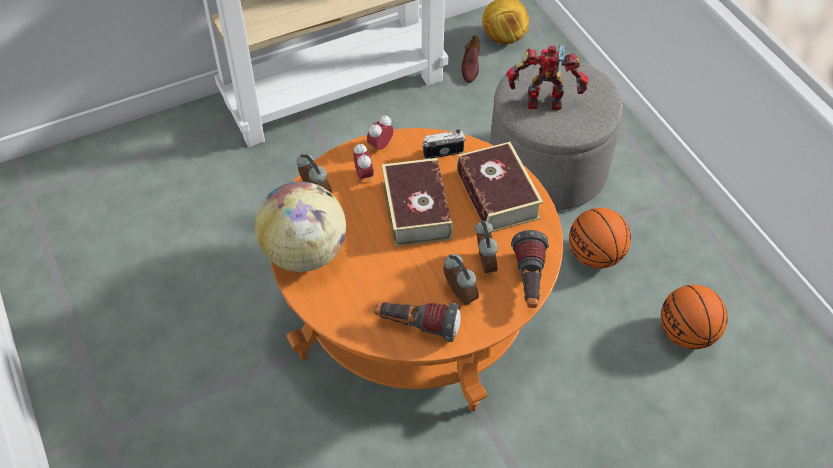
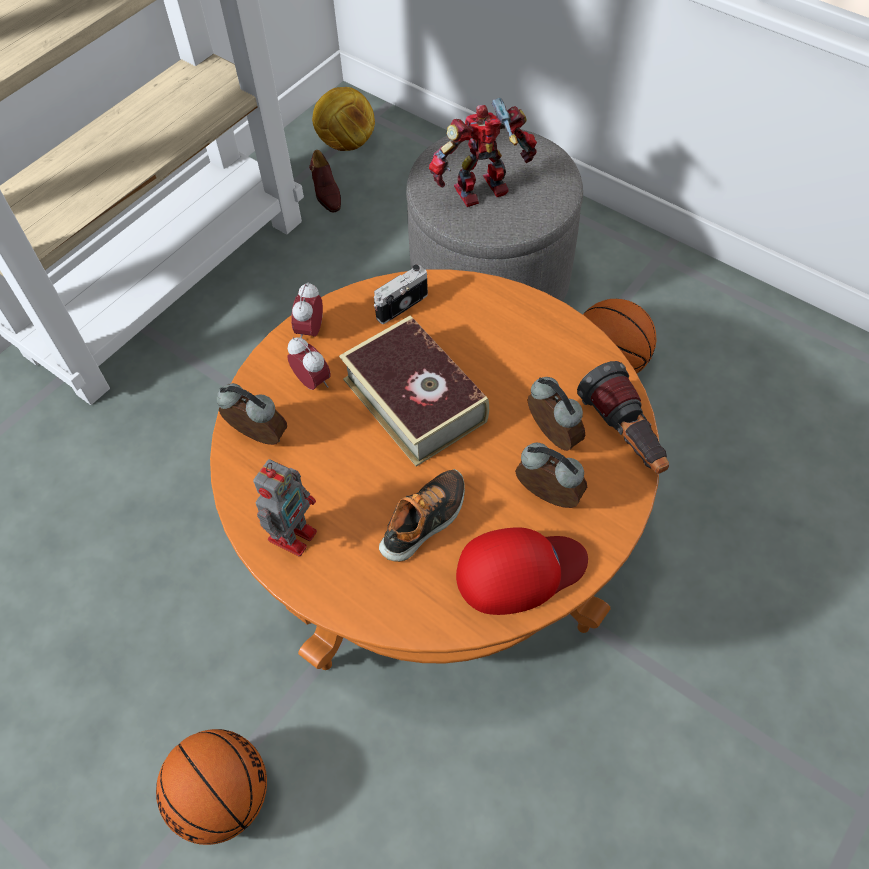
camera: 25 degrees left, 5 degrees up
globe [255,181,346,272] -> toy robot [253,459,317,556]
flashlight [374,302,461,342] -> red cap [456,527,588,615]
book [457,142,543,233] -> none
basketball [661,285,728,349] -> basketball moved to [156,729,267,845]
none -> shoe [379,469,465,562]

